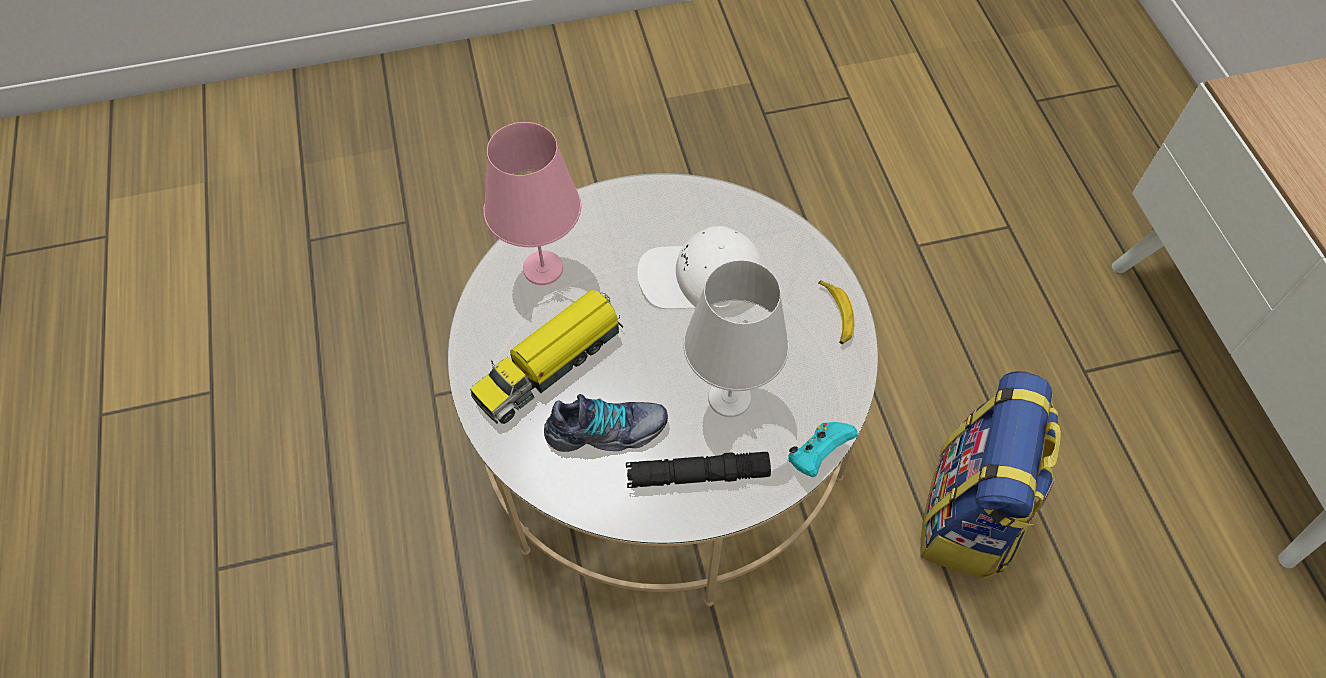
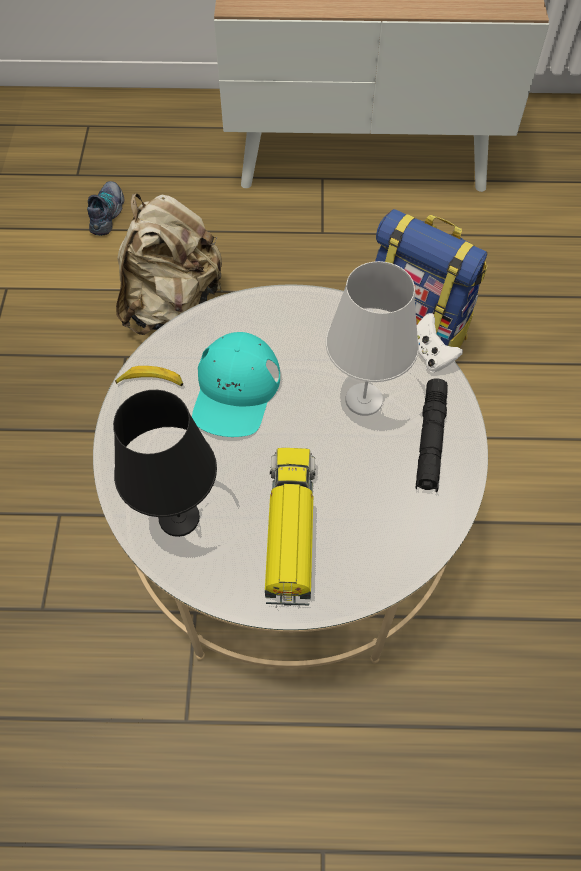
camera: 75 degrees left, 0 degrees up
toy truck [470,290,623,424] -> toy truck turned 150 degrees counterclockwise [265,448,316,606]
pink table lamp [483,122,581,285] -> black table lamp [113,390,217,537]
shoe [544,394,668,452] -> shoe moved to [87,181,125,236]
white cap [637,226,764,313] -> turquoise cap [192,332,280,437]
turquoise game controller [788,422,858,477] -> white game controller [417,313,463,373]
banana [818,280,854,344] -> banana moved to [115,366,183,386]
none -> beige backpack [116,193,223,335]

